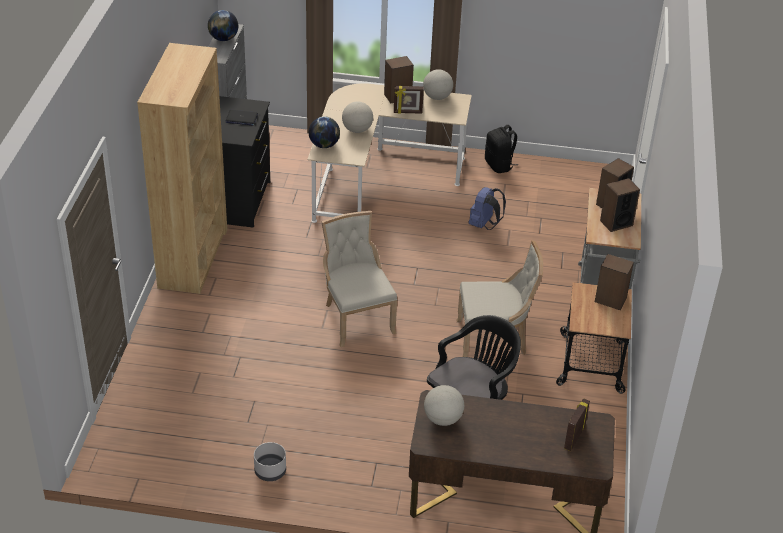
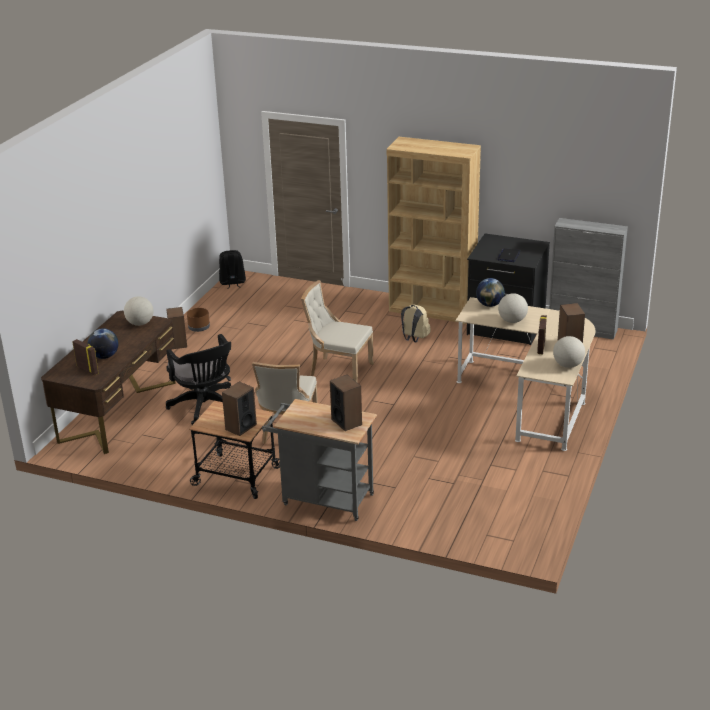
camera: 105 degrees right, 10 degrees down
globe [208,10,238,41] -> globe moved to [88,328,119,359]
grey planter [254,442,286,481] -> brown planter [187,308,210,332]
beige chair [321,211,397,347] -> beige chair turned 150 degrees counterclockwise [301,280,374,383]
blue backpack [469,187,506,230] -> none
black backpack [485,125,518,173] -> black backpack moved to [219,250,246,289]
speaker [600,178,640,232] -> speaker moved to [166,307,187,349]
none -> beige backpack [401,304,430,342]

